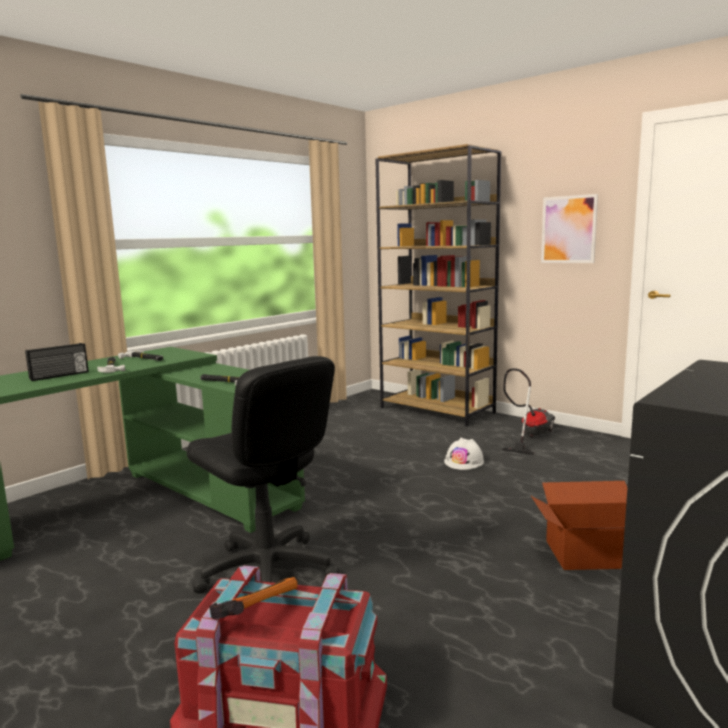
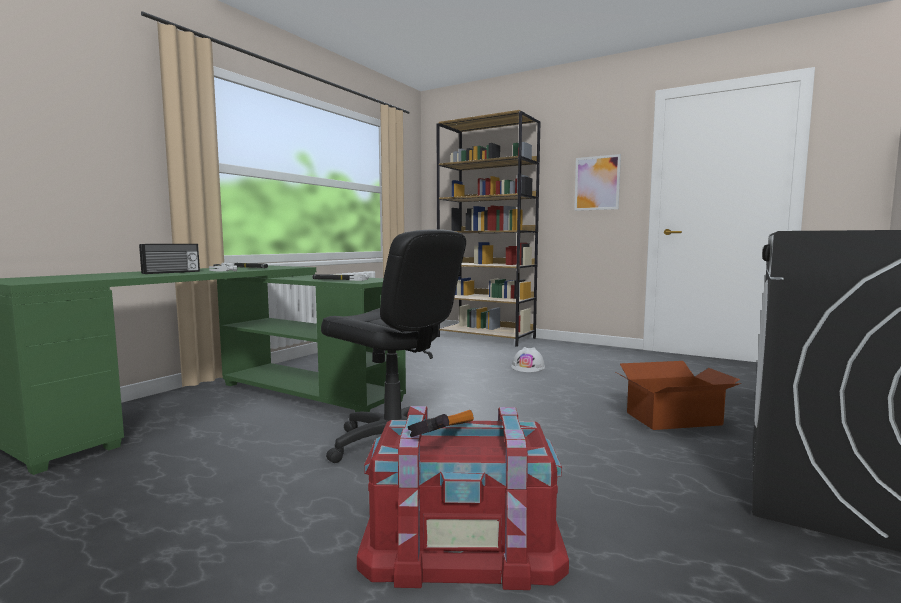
camera: 10 degrees left, 5 degrees down
vacuum cleaner [502,368,555,455] -> none

